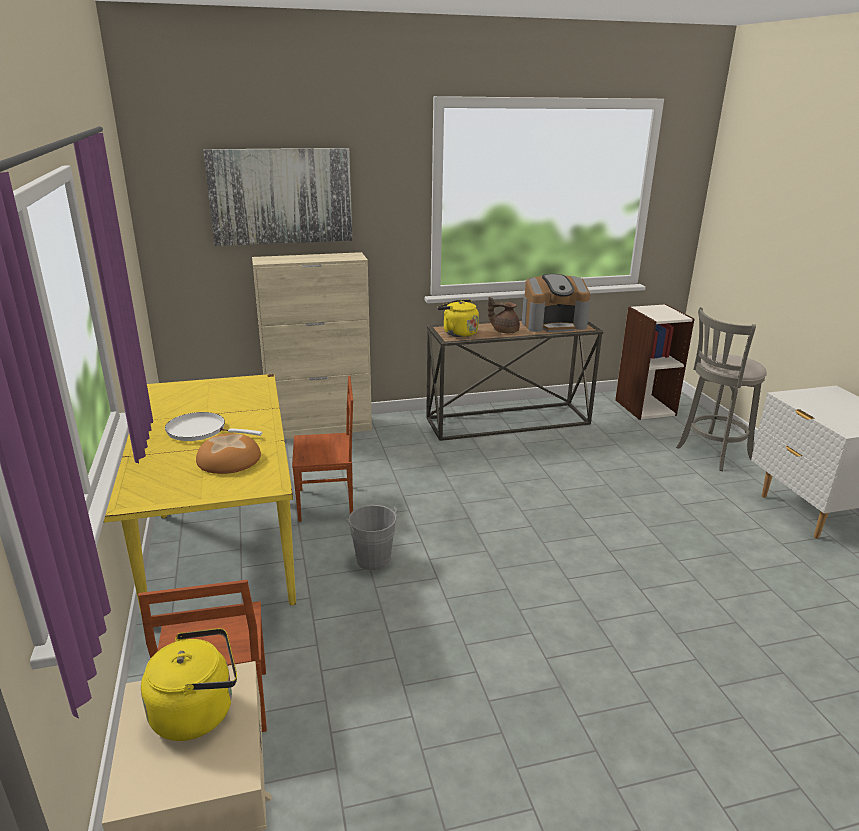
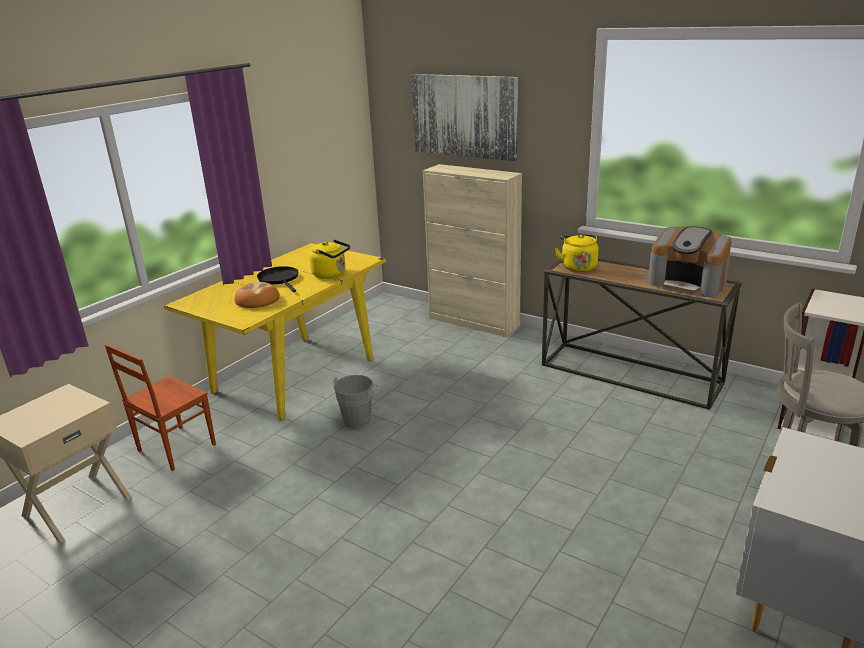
camera: 50 degrees right, 0 degrees up
yellow kettle [141,628,237,741] -> yellow kettle moved to [309,240,350,279]
white frying pan [165,412,262,441] -> black frying pan [257,266,298,292]
brown chair [292,376,353,522] -> none
brown teapot [488,297,520,333] -> none

